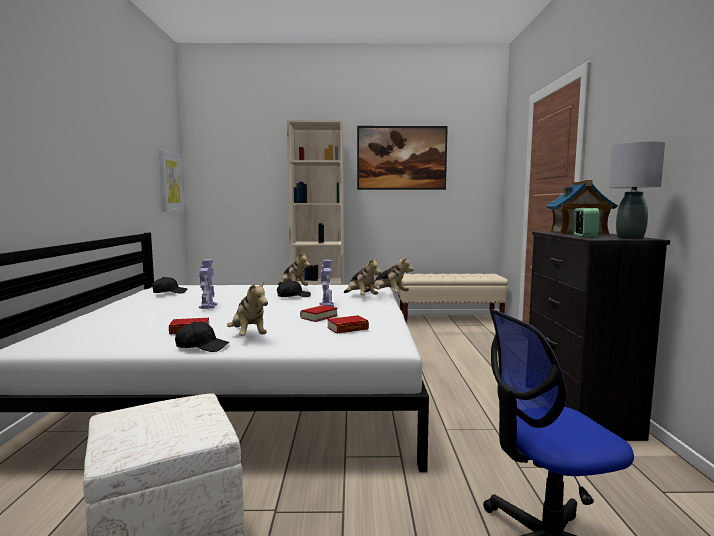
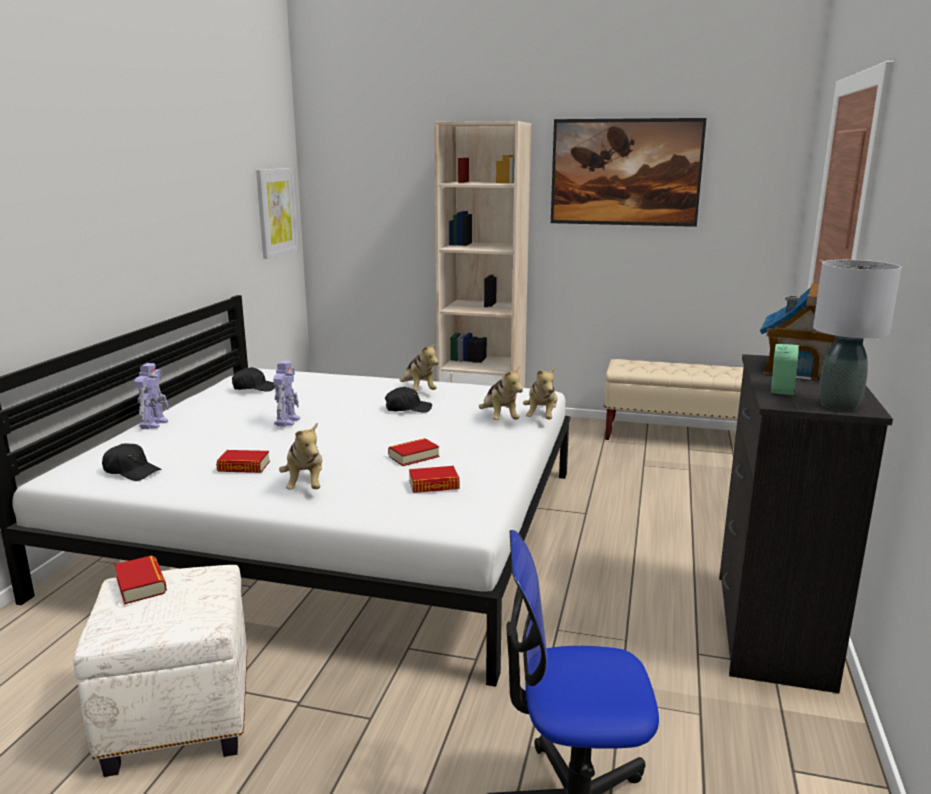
camera: 15 degrees right, 10 degrees up
black cap [175,322,229,352] -> black cap moved to [102,443,161,481]
toy robot [319,260,334,307] -> toy robot moved to [134,363,169,429]
plush toy [365,255,413,293] -> plush toy turned 45 degrees clockwise [523,367,558,419]
none -> book [114,555,167,604]

